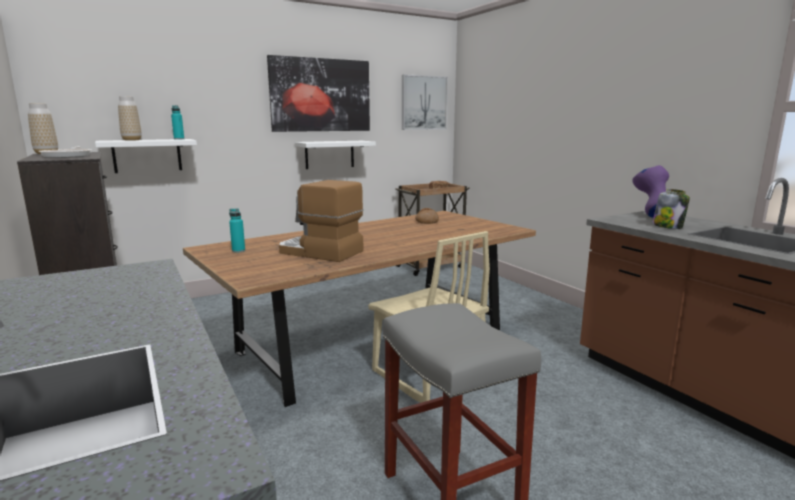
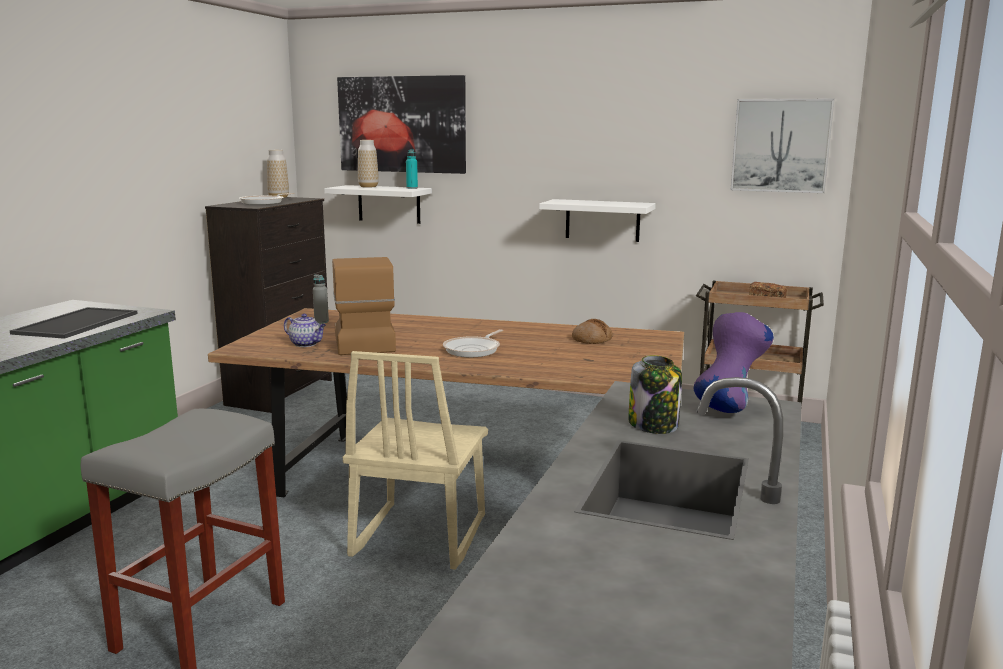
camera: 50 degrees right, 0 degrees up
turquoise bottle [229,208,245,253] -> grey bottle [313,274,329,324]
picture [267,55,370,132] -> picture moved to [337,75,466,174]
none -> tray [10,307,138,339]
none -> teapot [284,314,326,347]
none -> frying pan [443,329,503,357]

